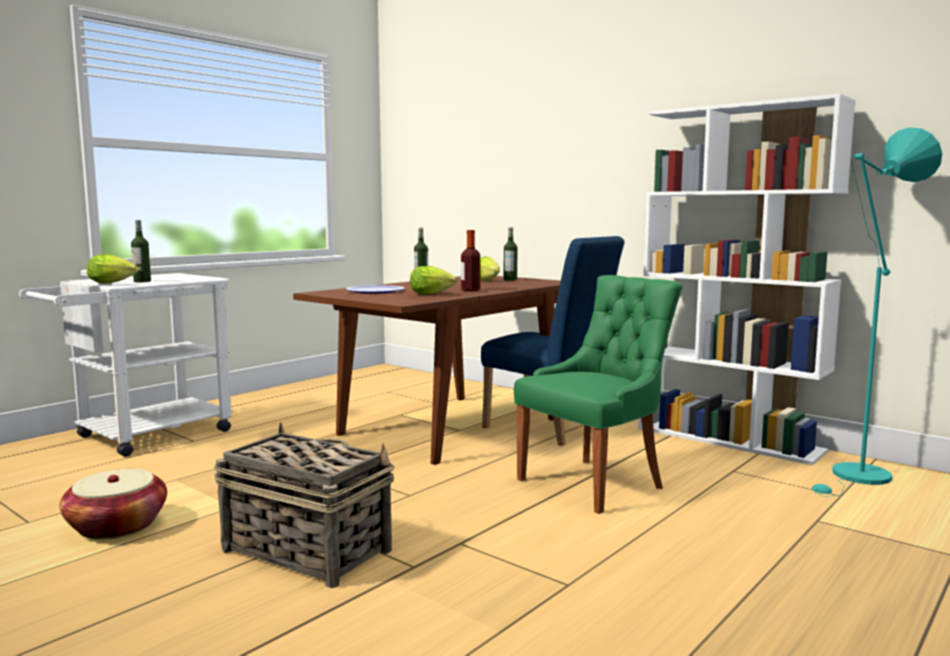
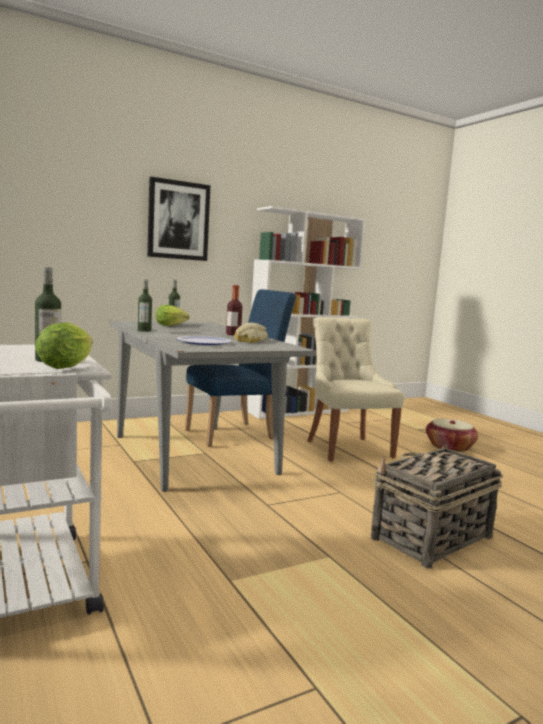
camera: 70 degrees left, 0 degrees up
basket [59,469,167,540] -> basket moved to [426,419,478,452]
brown dining table [293,276,561,465] -> grey dining table [109,321,316,492]
lettuce [410,266,456,295] -> bread [234,322,268,343]
green chair [514,275,683,514] -> beige chair [307,317,405,462]
turquoise floor lamp [812,127,942,497] -> none
none -> picture [147,177,210,261]

